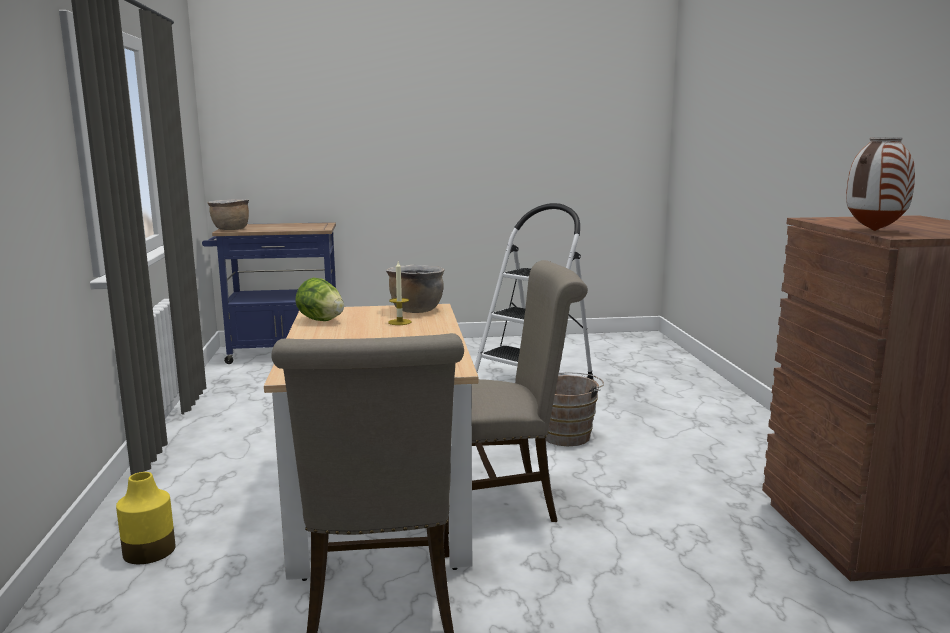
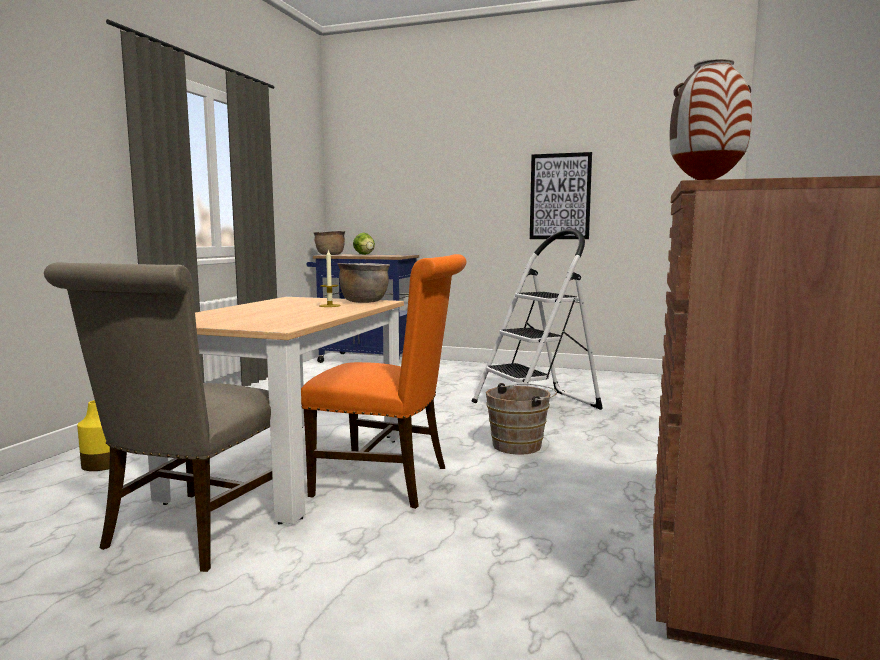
camera: 25 degrees right, 5 degrees down
lettuce [295,278,344,321] -> lettuce moved to [353,233,375,255]
beige chair [448,260,588,534] -> orange chair [301,254,466,509]
none -> picture [530,152,592,239]

